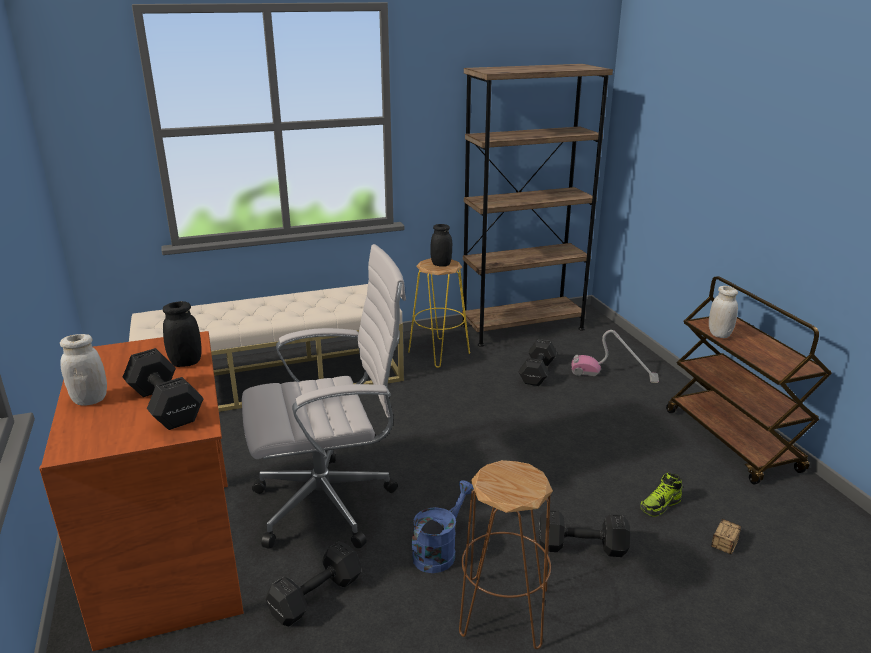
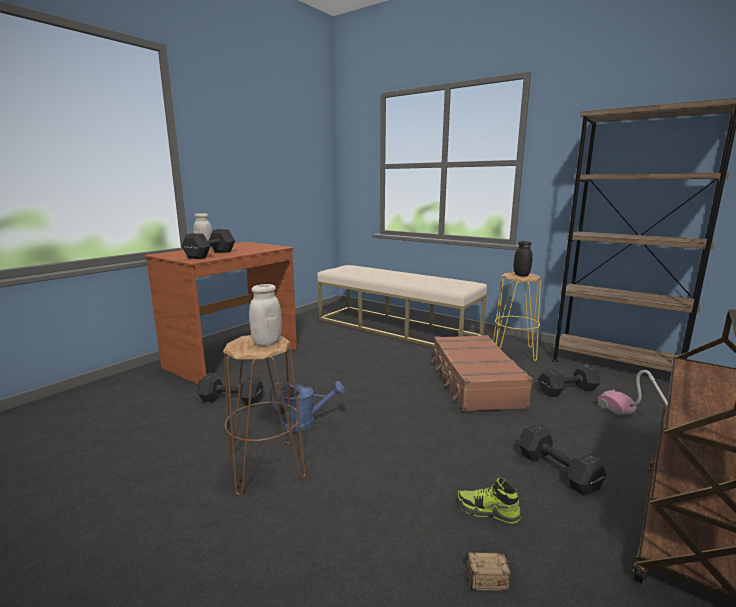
camera: 55 degrees right, 10 degrees down
black jar [163,301,202,367] -> none
white office chair [242,244,406,549] -> none
black dumbbell [539,510,630,557] -> black dumbbell moved to [518,423,606,496]
white jar [709,286,738,338] -> white jar moved to [249,284,282,346]
none -> brown suitcase [431,335,533,411]

